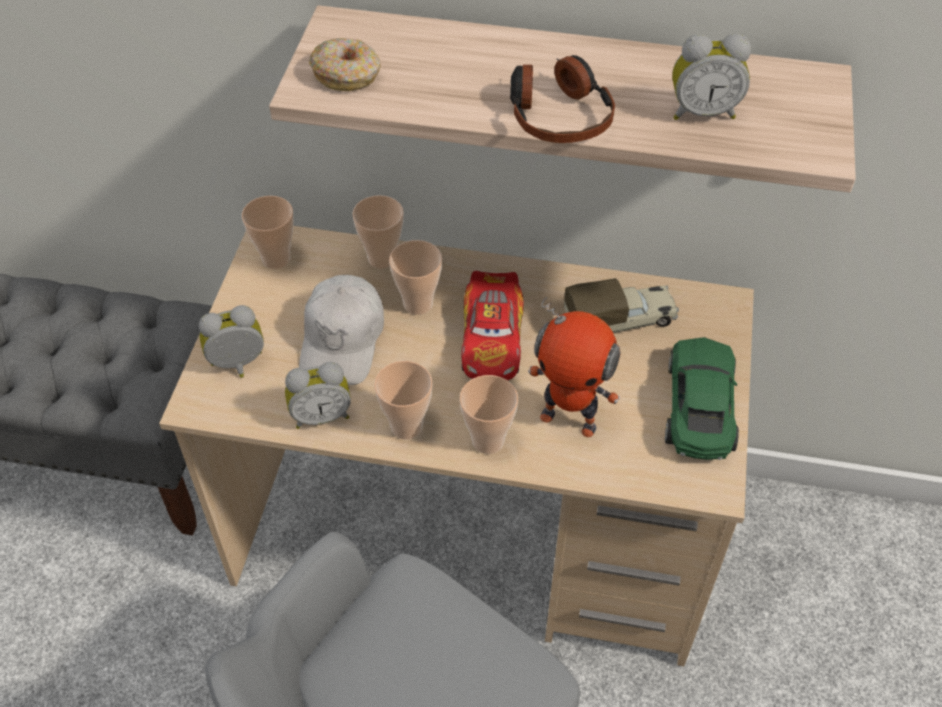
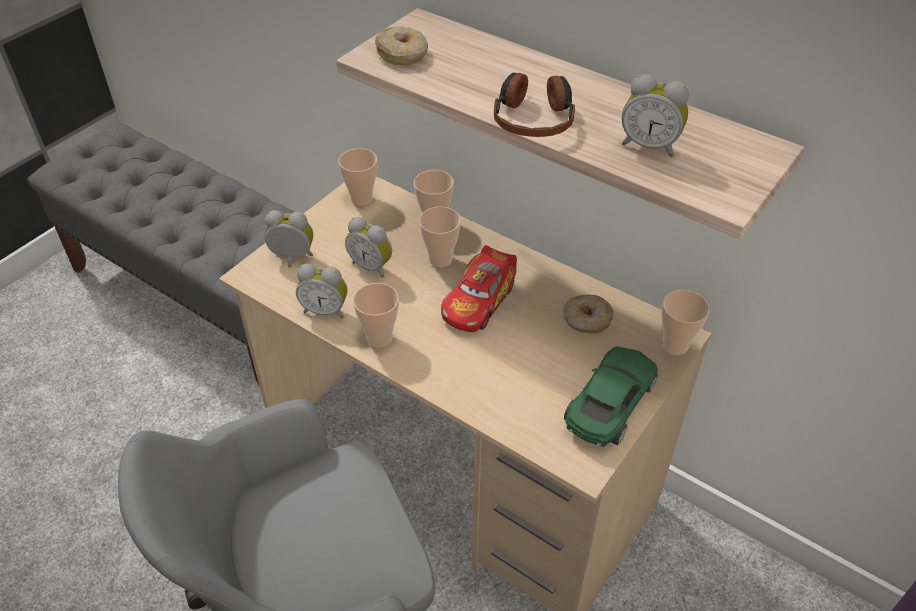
camera: 25 degrees right, 5 degrees down
white cap [299,275,384,385] -> alarm clock [345,217,392,278]
cup [460,375,518,454] -> cup moved to [662,290,710,355]
toy robot [528,297,621,437] -> none
toy truck [564,278,679,333] -> donut [563,294,614,333]

